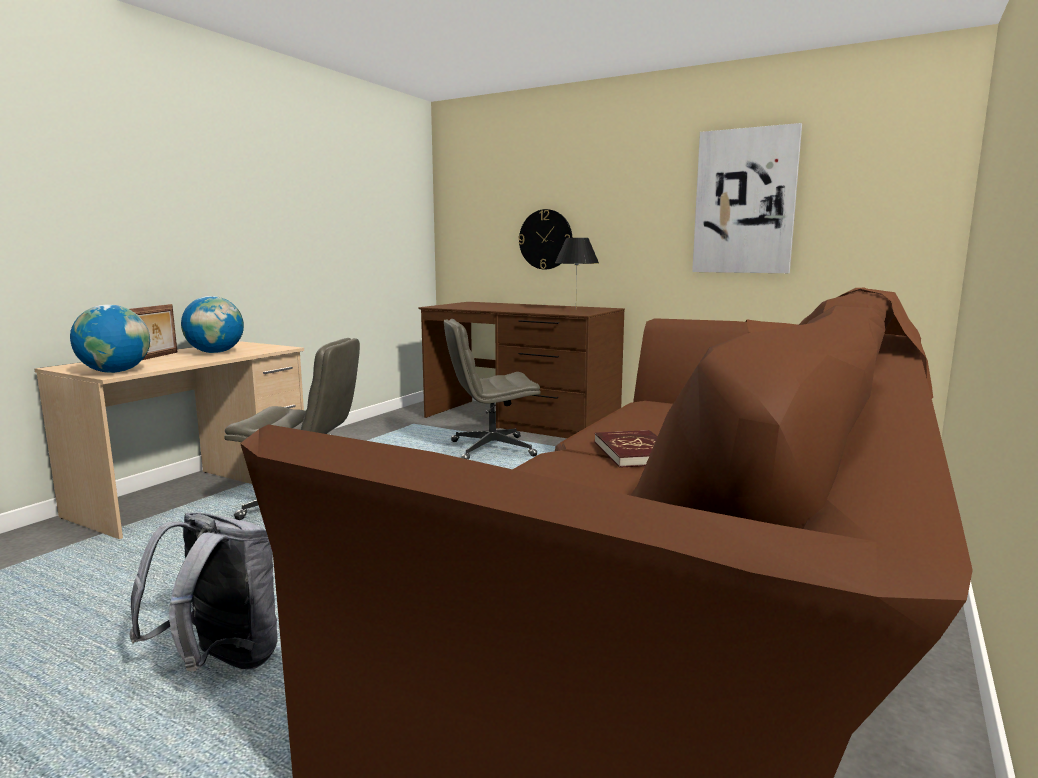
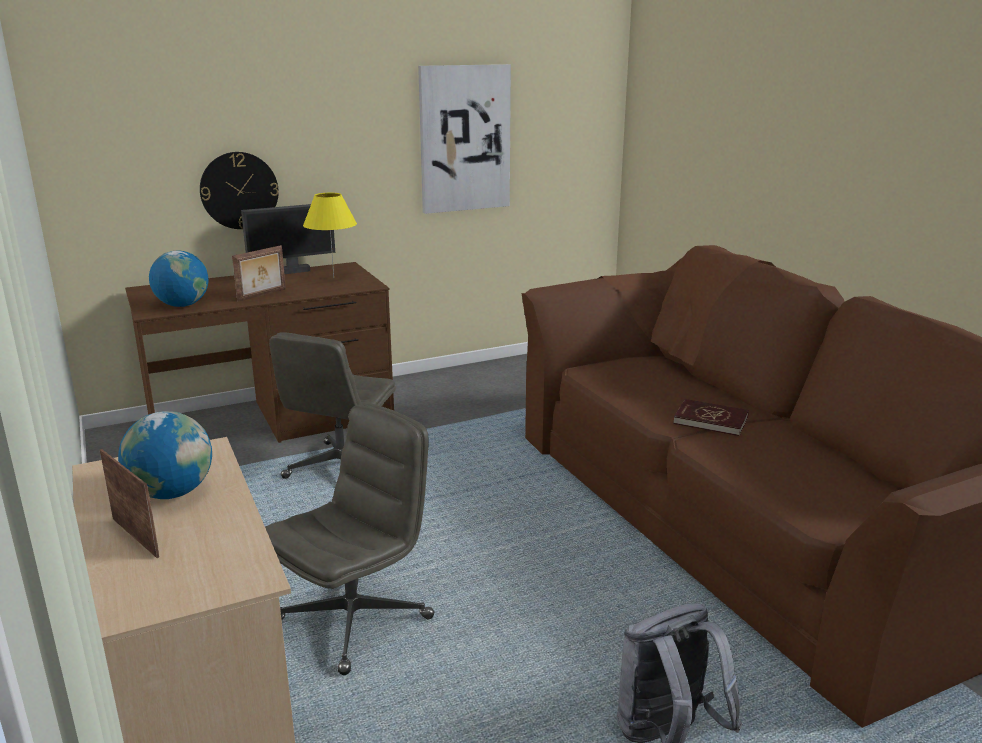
camera: 55 degrees left, 10 degrees up
globe [70,305,150,373] -> globe moved to [149,250,209,307]
black table lamp [555,238,599,301] -> yellow table lamp [303,193,357,277]
none -> picture frame [232,245,286,302]
none -> monitor [241,204,335,274]

